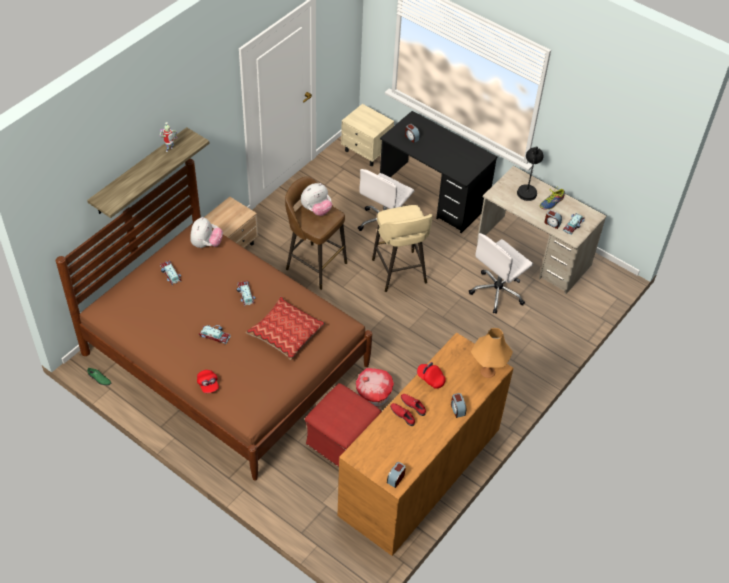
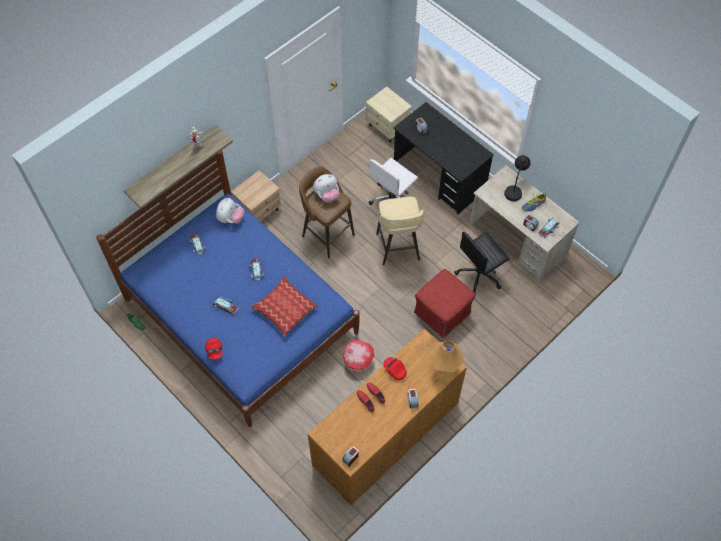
camera: 10 degrees right, 10 degrees up
brown bed [56,159,372,480] -> blue bed [96,150,359,427]
red ottoman [305,383,381,467] -> red ottoman moved to [414,269,476,338]
white office chair [469,233,533,314] -> black office chair [454,232,509,294]

